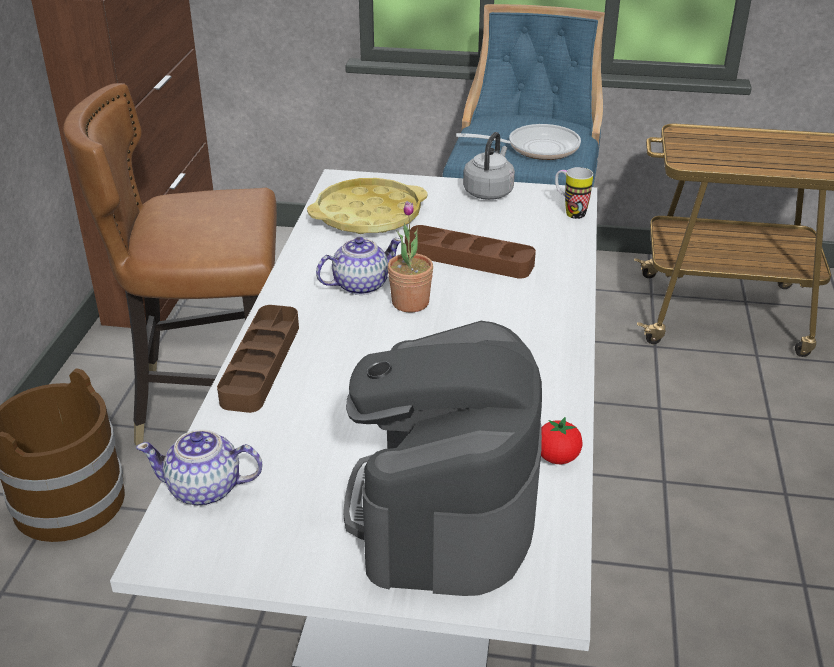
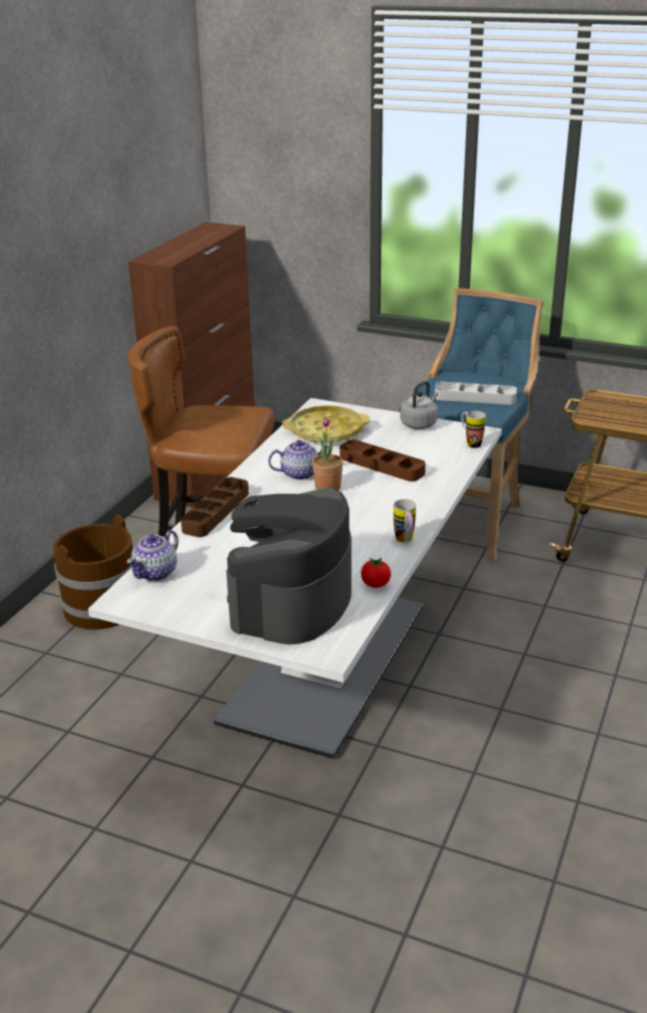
camera: 15 degrees right, 5 degrees down
teapot [136,429,263,506] -> teapot turned 75 degrees counterclockwise [127,530,179,581]
frying pan [456,124,581,160] -> grey tray [435,381,517,405]
none -> mug [393,499,416,543]

